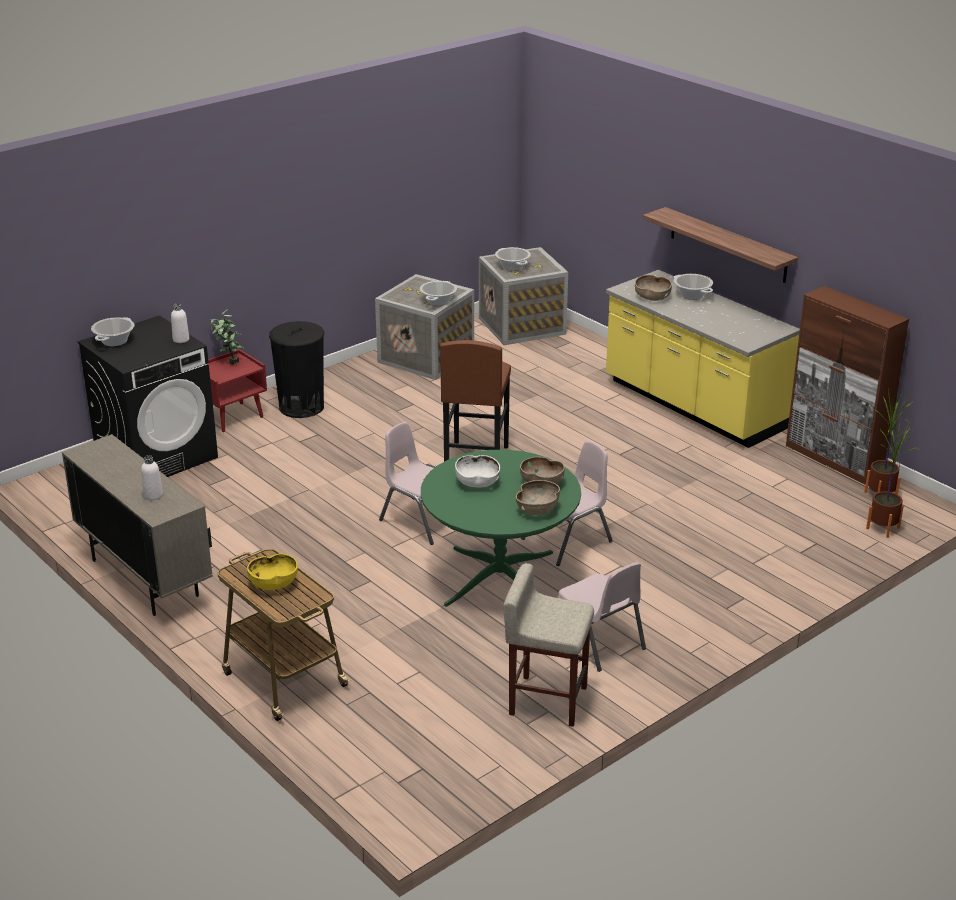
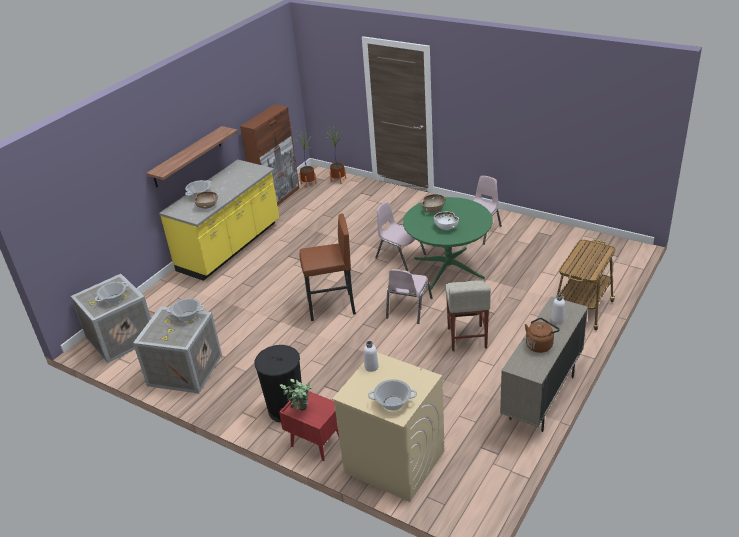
camera: 105 degrees left, 5 degrees up
black washing machine [77,316,218,477] -> beige washing machine [332,352,445,502]
yellow bowl [247,554,298,590] -> none
beige stool [503,563,594,727] -> beige stool moved to [445,280,491,351]
brown bowl [515,480,560,515] -> none
none -> brown kettle [525,318,560,353]

